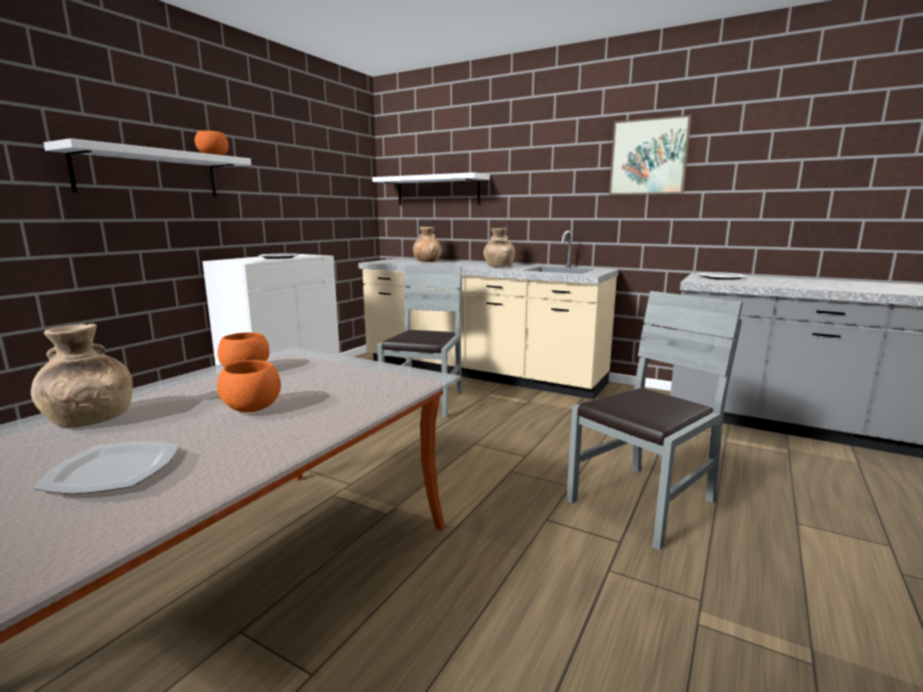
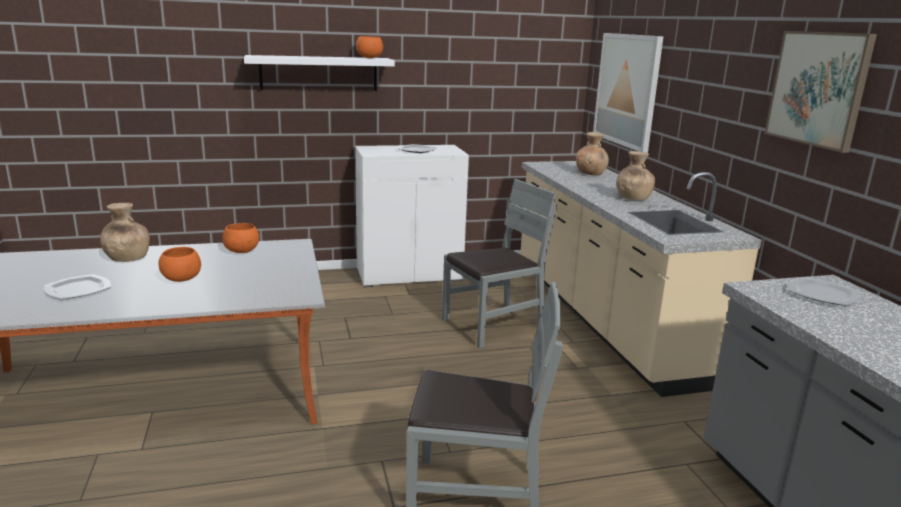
camera: 45 degrees right, 5 degrees up
white shelf [372,172,490,206] -> picture [593,33,663,153]

